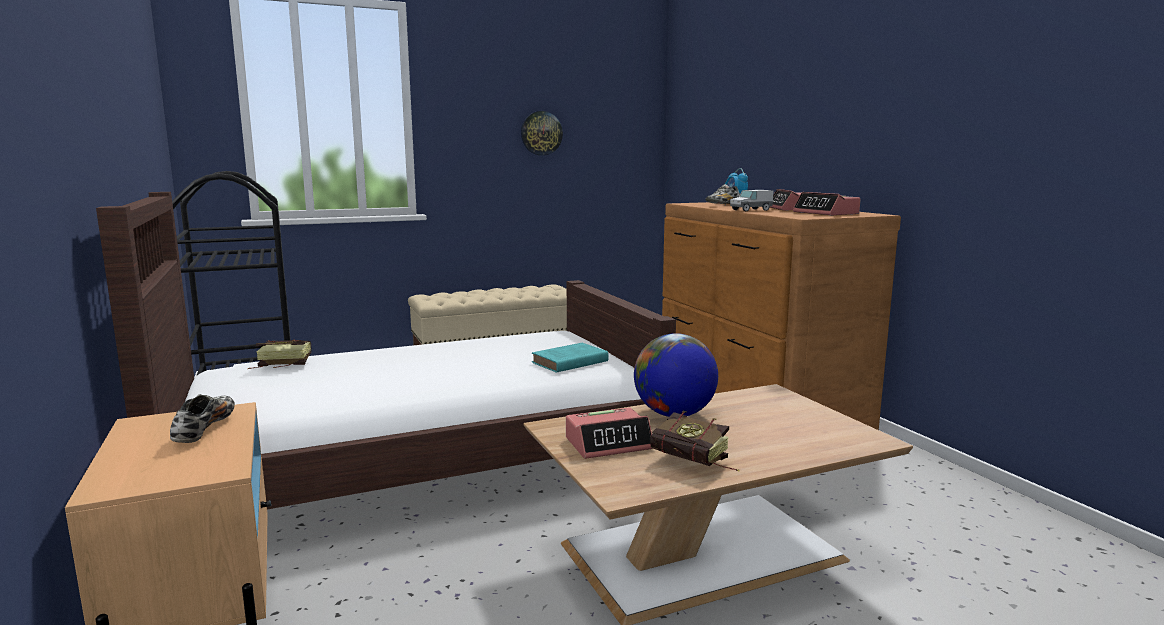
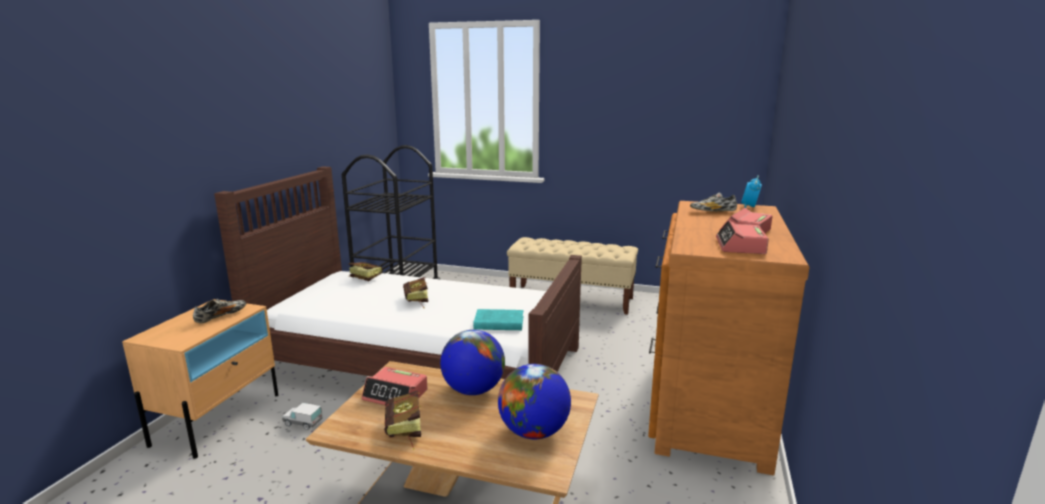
camera: 40 degrees right, 5 degrees up
wall clock [521,111,563,156] -> none
toy truck [730,190,773,211] -> toy truck moved to [282,403,322,430]
none -> book [403,277,428,306]
none -> globe [498,364,571,439]

